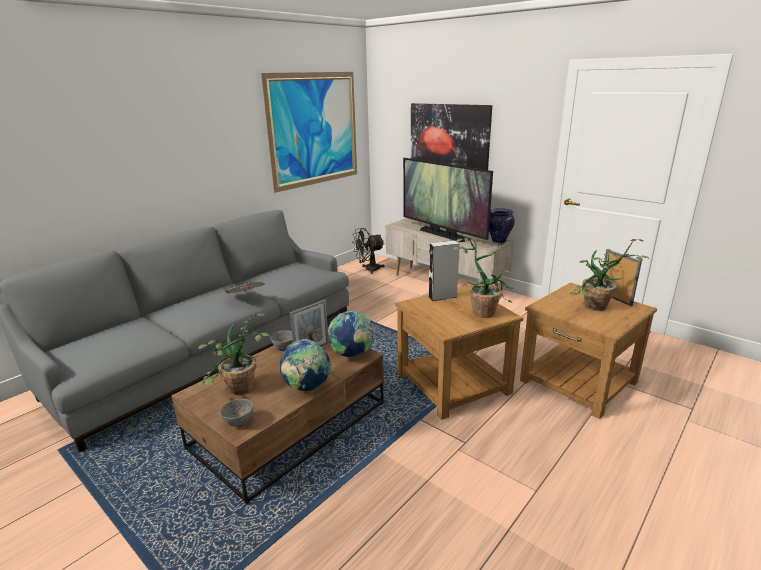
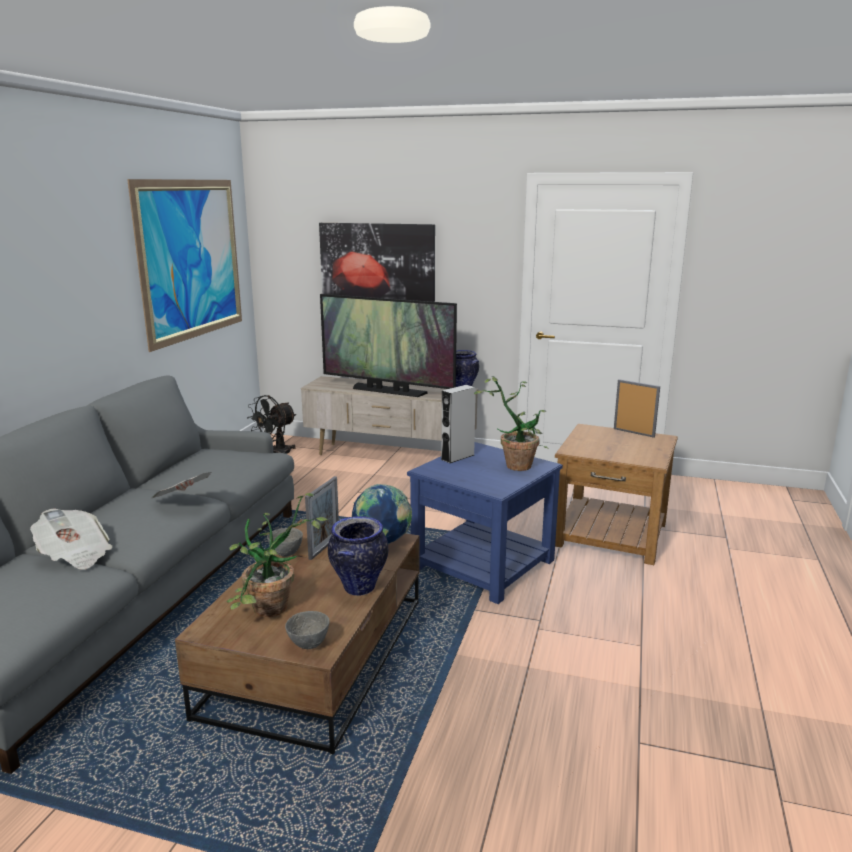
camera: 25 degrees left, 5 degrees down
globe [279,339,332,392] -> vase [328,516,388,596]
brown side table [395,286,523,420] -> blue side table [407,442,563,604]
potted plant [570,239,648,311] -> none
none -> newspaper [30,509,113,570]

